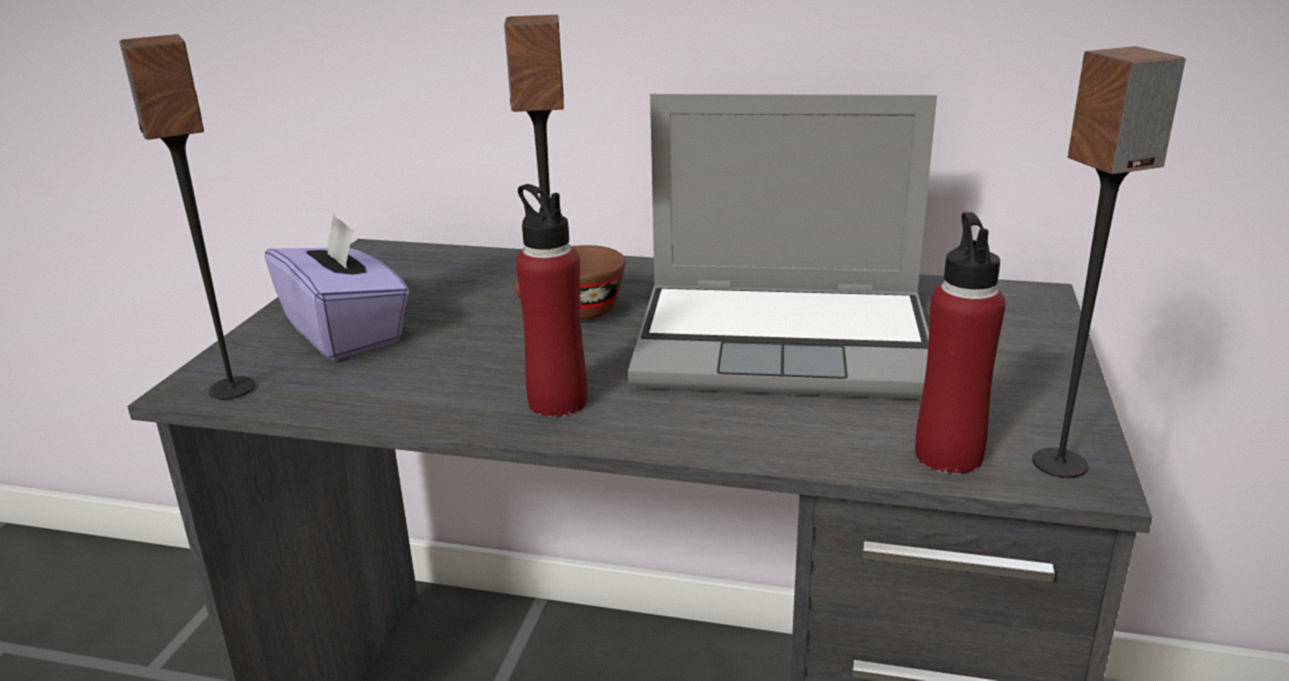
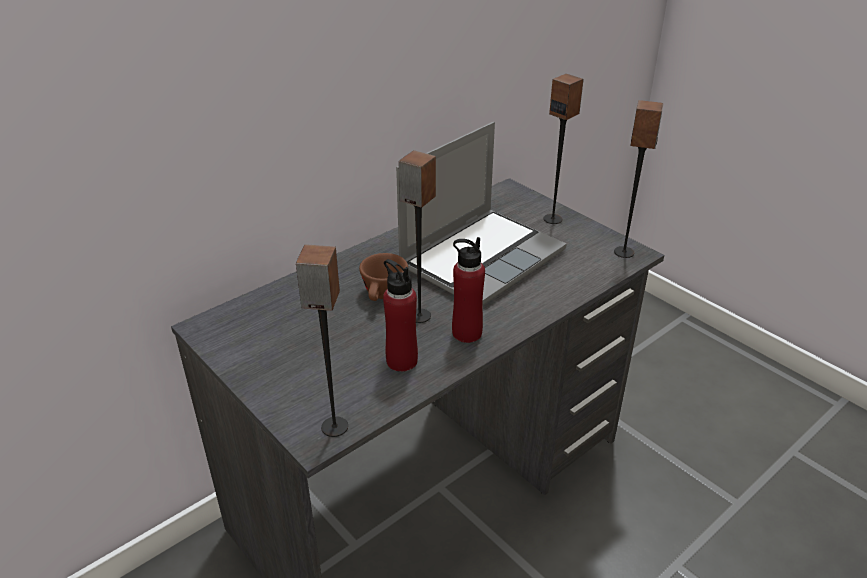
camera: 55 degrees left, 10 degrees up
purple tissue box [265,213,409,361] -> none
red bottle [915,212,1006,474] -> red bottle moved to [383,259,418,372]
none -> speaker [543,74,584,224]

